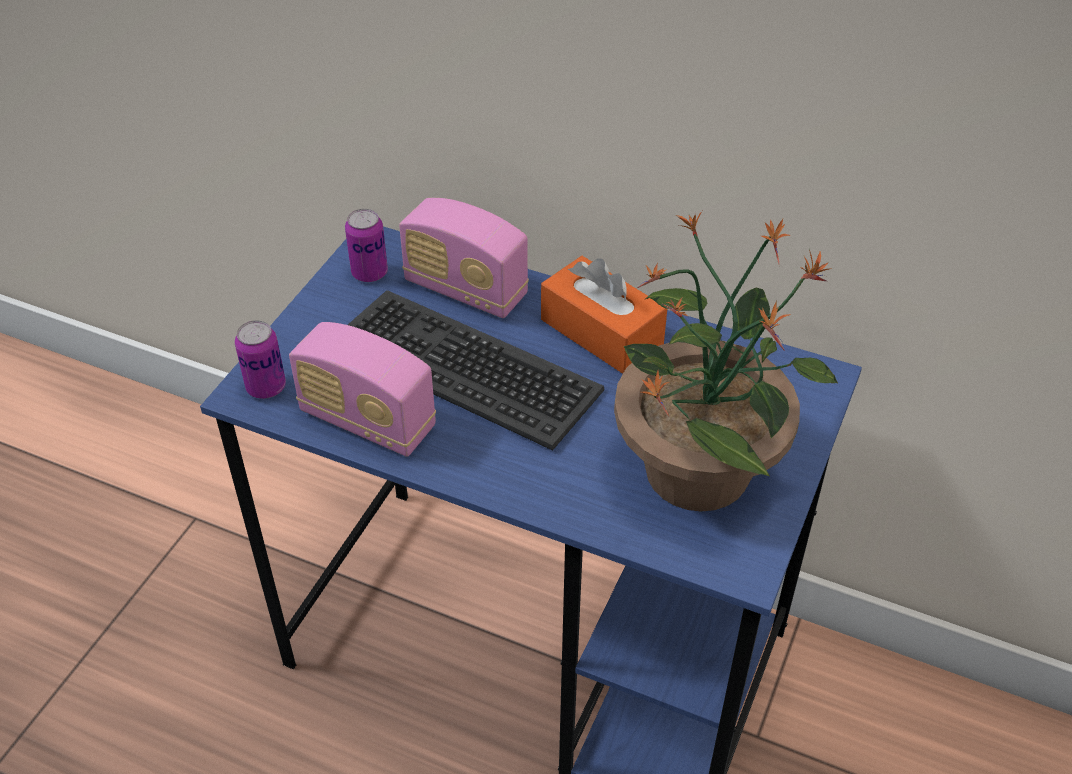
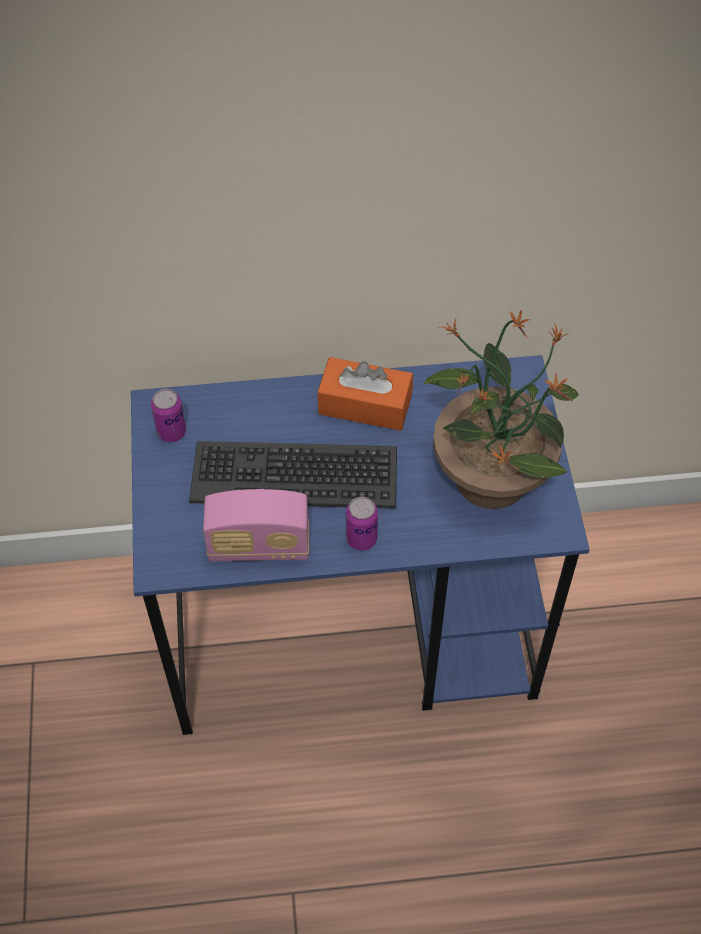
camera: 30 degrees left, 10 degrees up
can [235,320,286,399] -> can moved to [346,497,378,551]
radio [399,198,529,318] -> none

